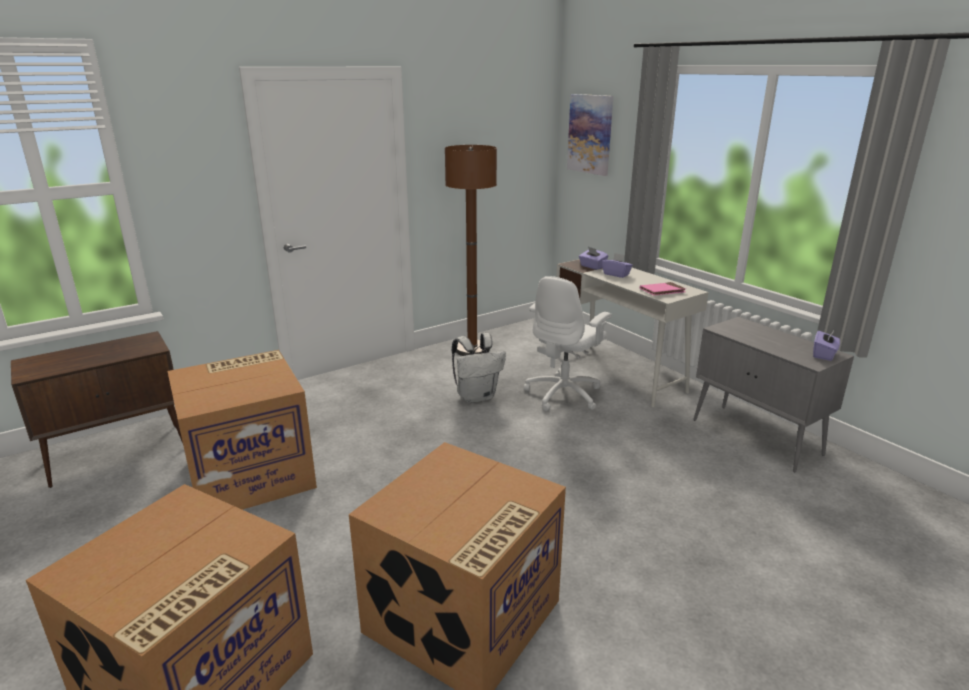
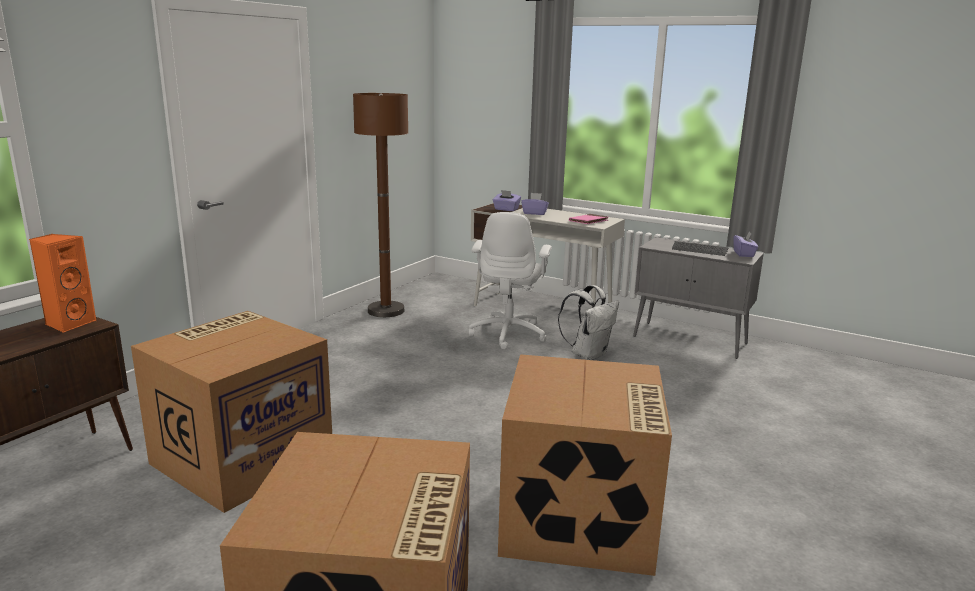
camera: 25 degrees left, 5 degrees down
white backpack [452,333,506,403] -> white backpack moved to [558,285,619,360]
picture [567,94,613,176] -> none
none -> orange speaker [29,234,96,333]
none -> keyboard [672,241,729,256]

